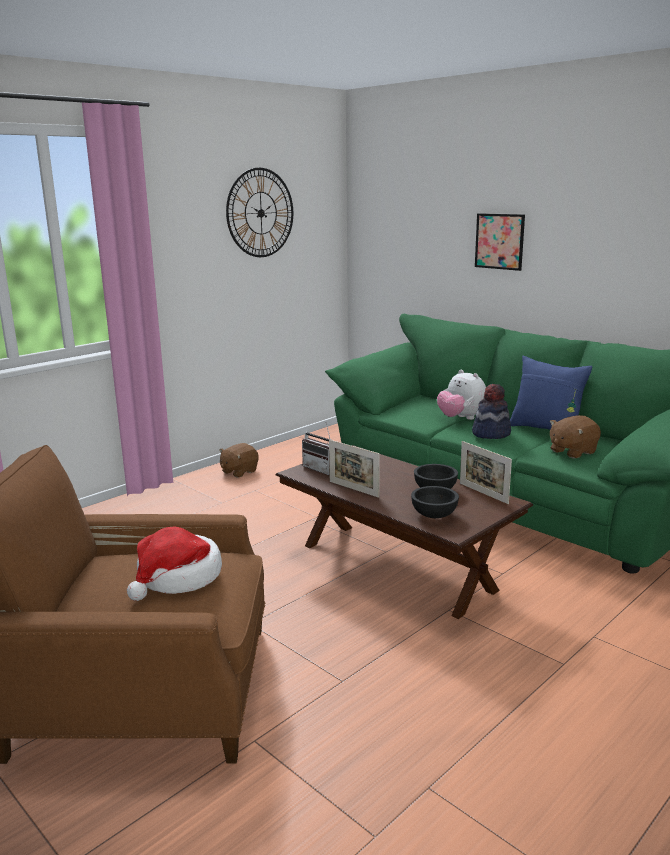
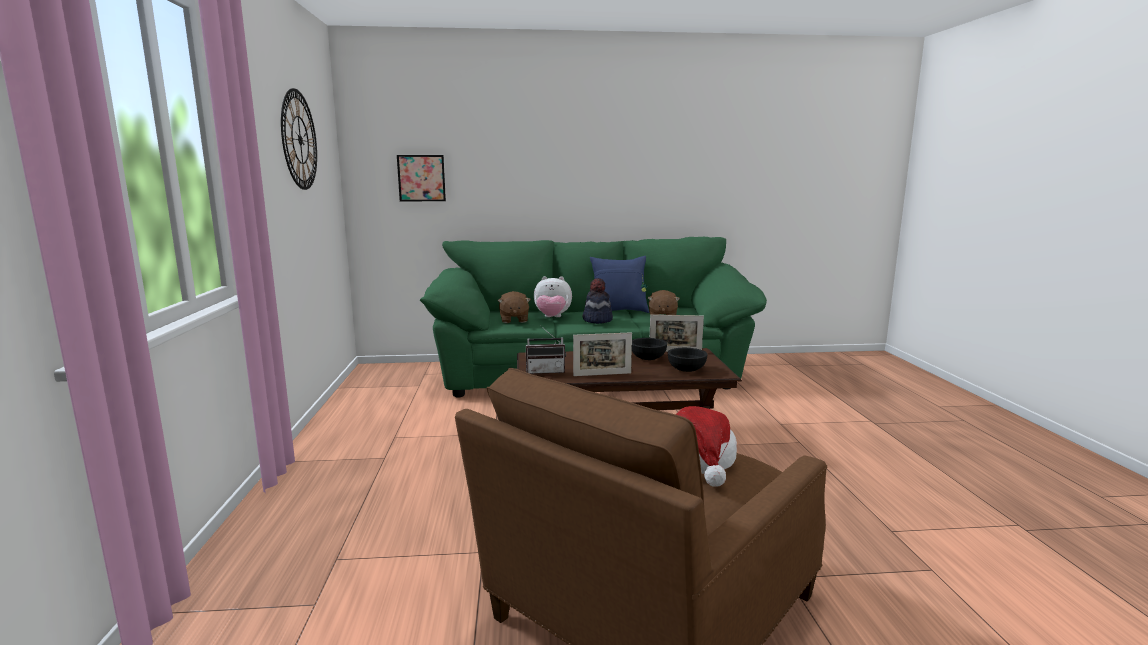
camera: 50 degrees left, 5 degrees down
brown plush toy [219,443,259,478] -> brown plush toy moved to [498,291,531,323]
picture [475,213,525,271] -> picture moved to [397,155,446,201]

